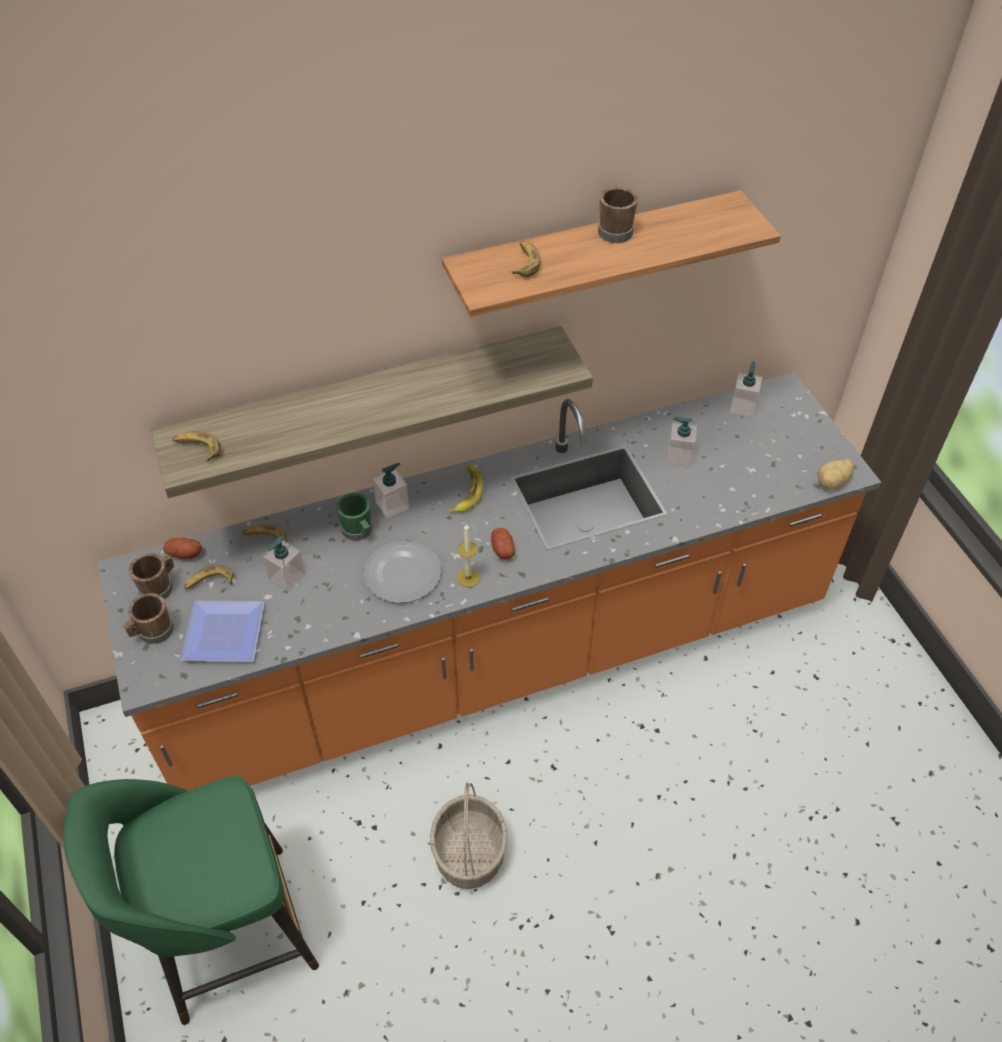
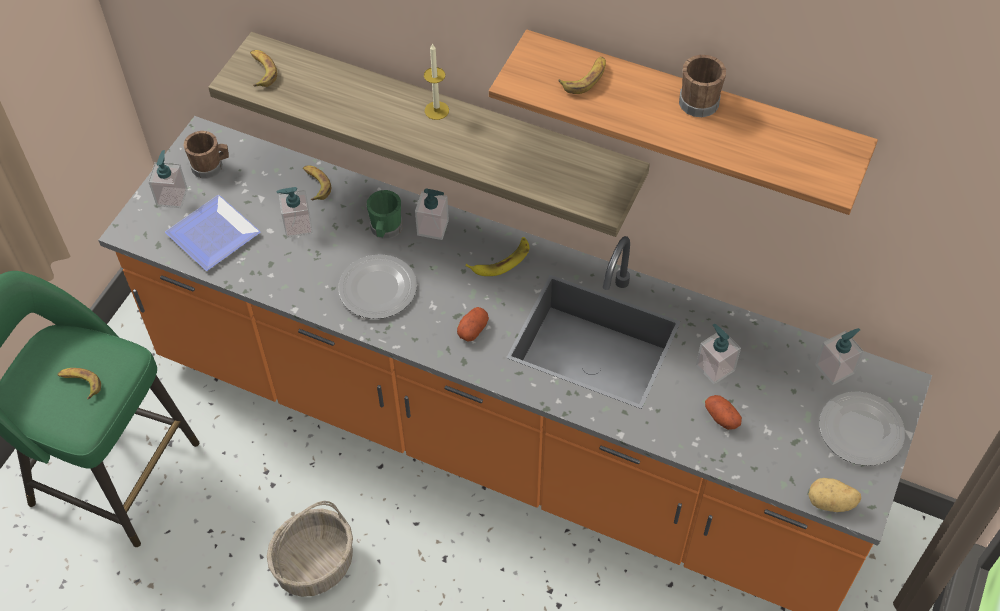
camera: 45 degrees right, 5 degrees up
brown mug [123,593,174,644] -> soap dispenser [148,150,188,208]
potato [163,538,202,559] -> potato moved to [705,395,742,430]
banana [184,565,234,590] -> banana moved to [58,368,101,399]
candle [457,523,480,587] -> candle moved to [424,43,449,120]
none -> plate [819,391,905,466]

